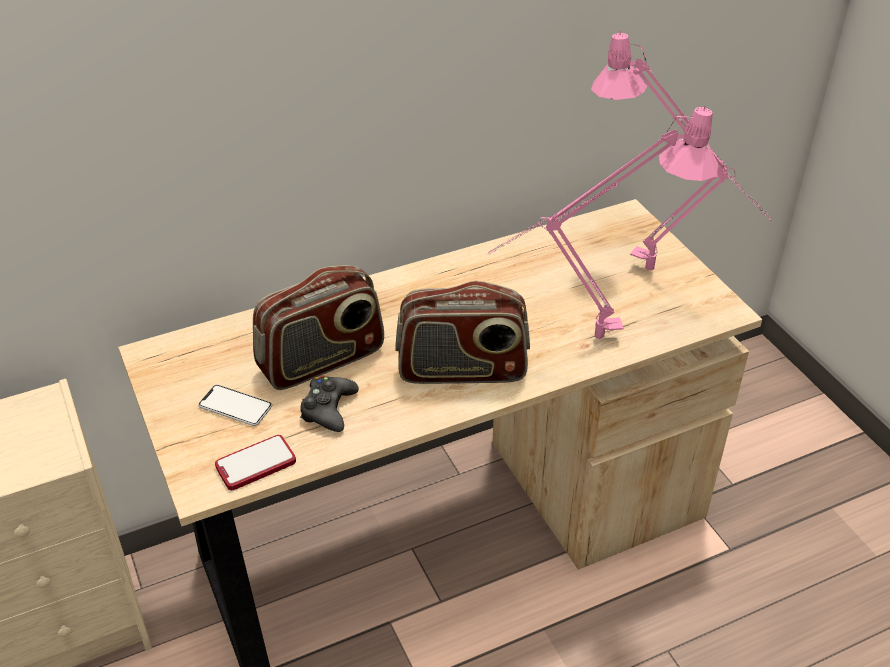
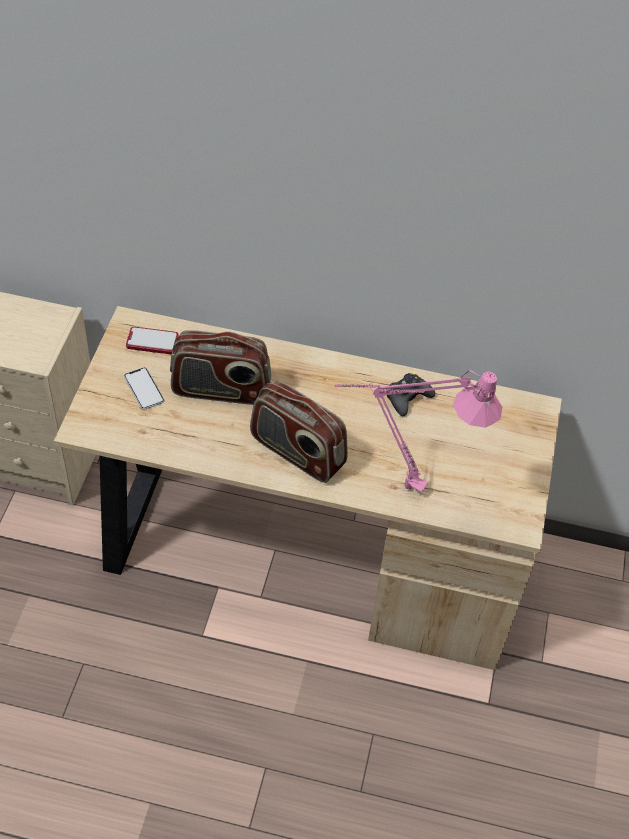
camera: 35 degrees right, 10 degrees up
phone [215,435,296,490] -> phone moved to [126,327,179,354]
black game controller [300,375,359,432] -> black game controller moved to [387,373,435,416]
pink table lamp [591,31,773,270] -> none

